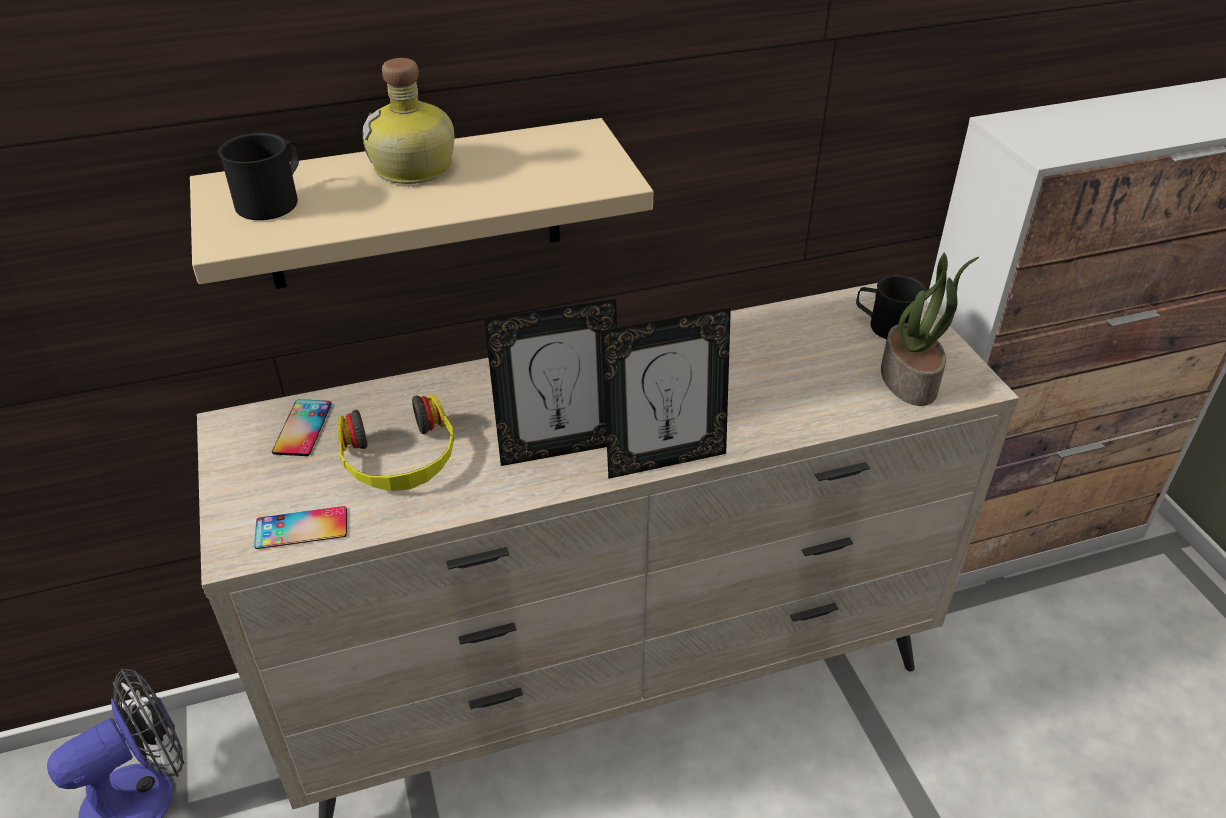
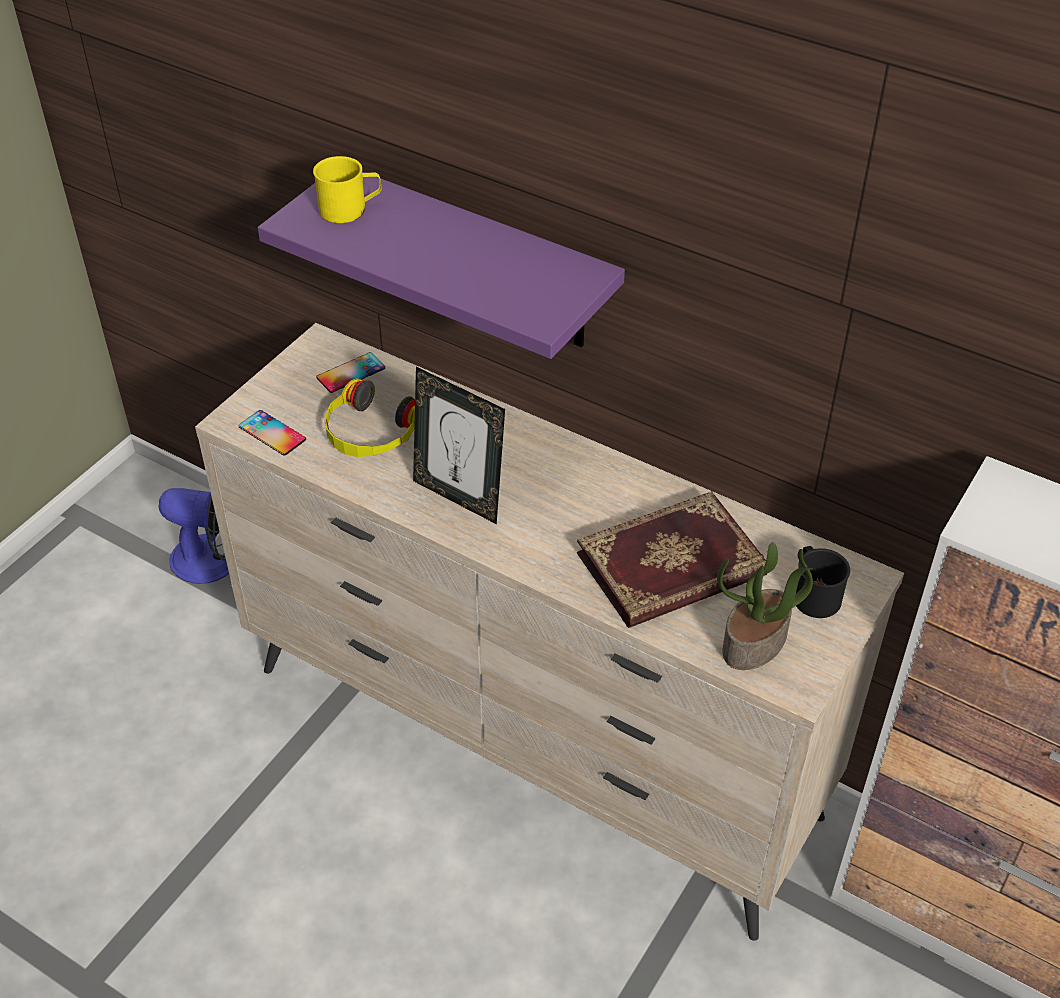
camera: 50 degrees right, 5 degrees up
beige shelf [190,118,653,289] -> purple shelf [258,172,625,359]
black mug [218,133,299,220] -> yellow mug [313,156,381,223]
bottle [363,58,455,184] -> none
picture frame [601,307,731,479] -> none
none -> book [577,491,768,628]

